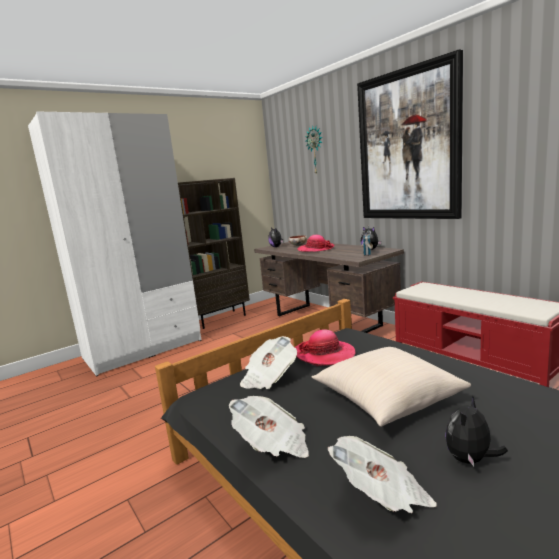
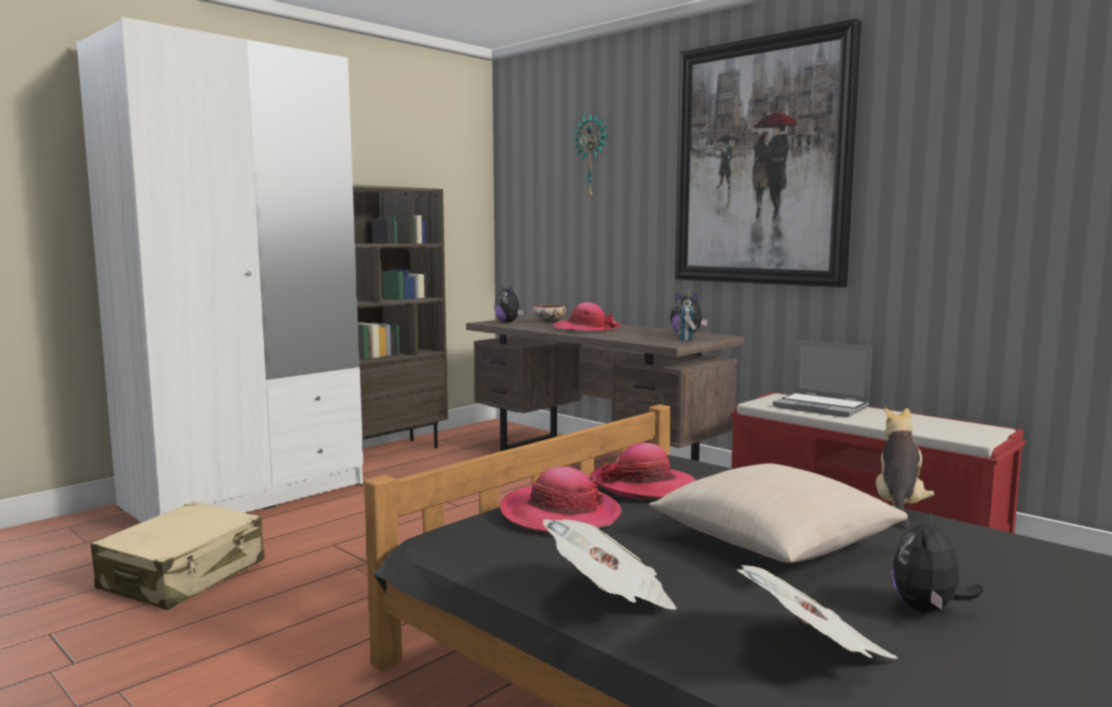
camera: 10 degrees left, 5 degrees down
newspaper [240,336,297,389] -> hat [500,467,622,533]
none -> beige suitcase [91,502,264,610]
none -> laptop [773,340,872,417]
none -> plush toy [876,408,935,529]

